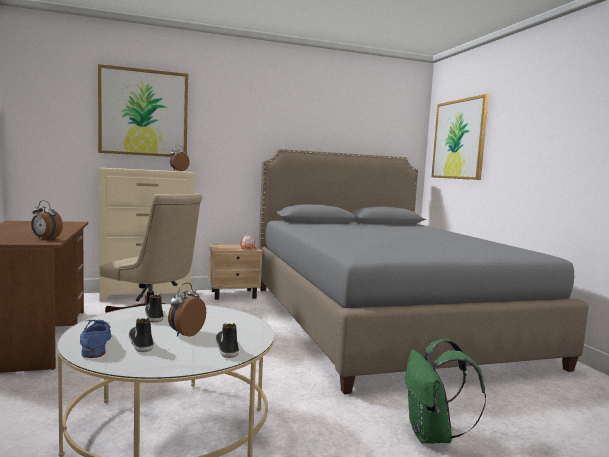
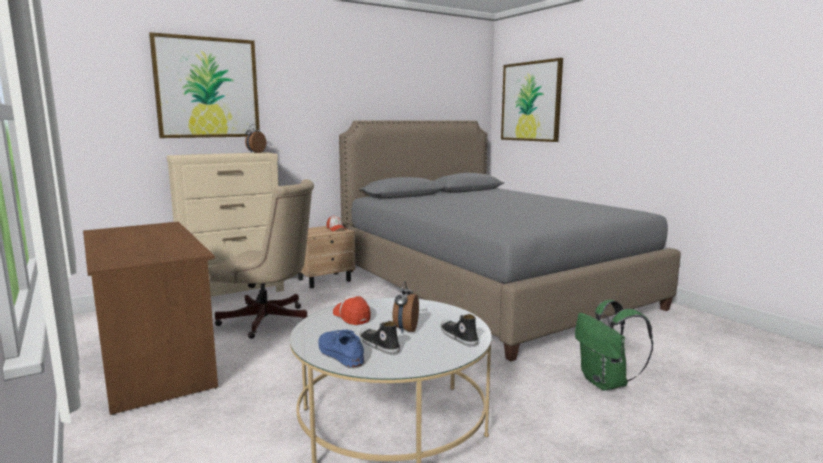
camera: 15 degrees left, 5 degrees up
alarm clock [31,200,63,240] -> none
shoe [145,294,164,323] -> cap [333,295,371,325]

